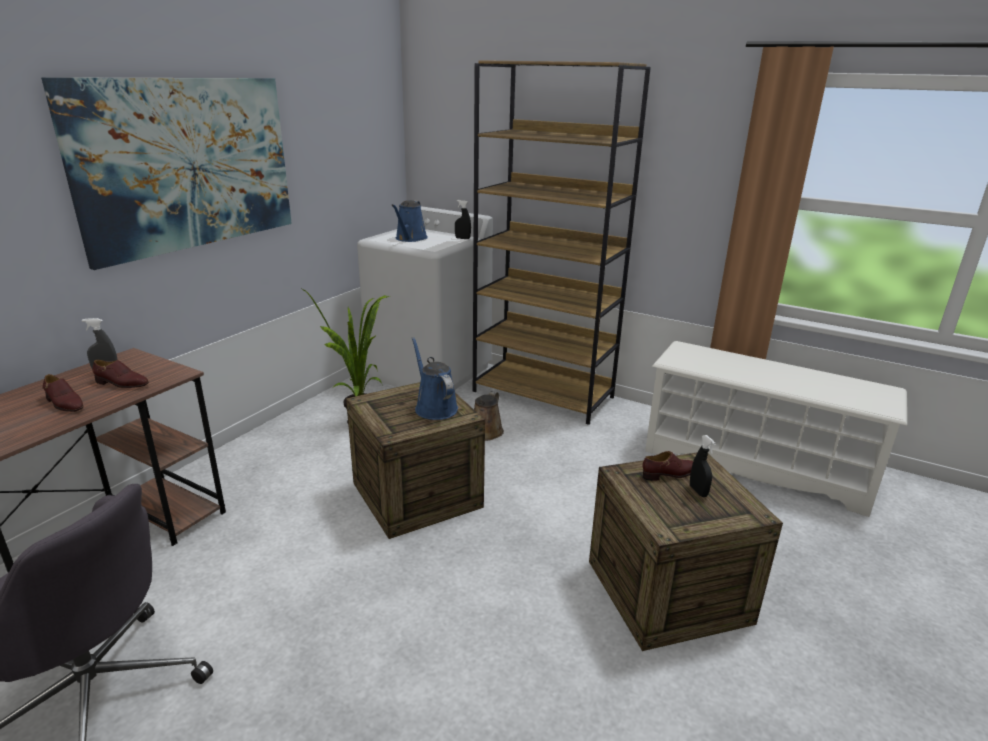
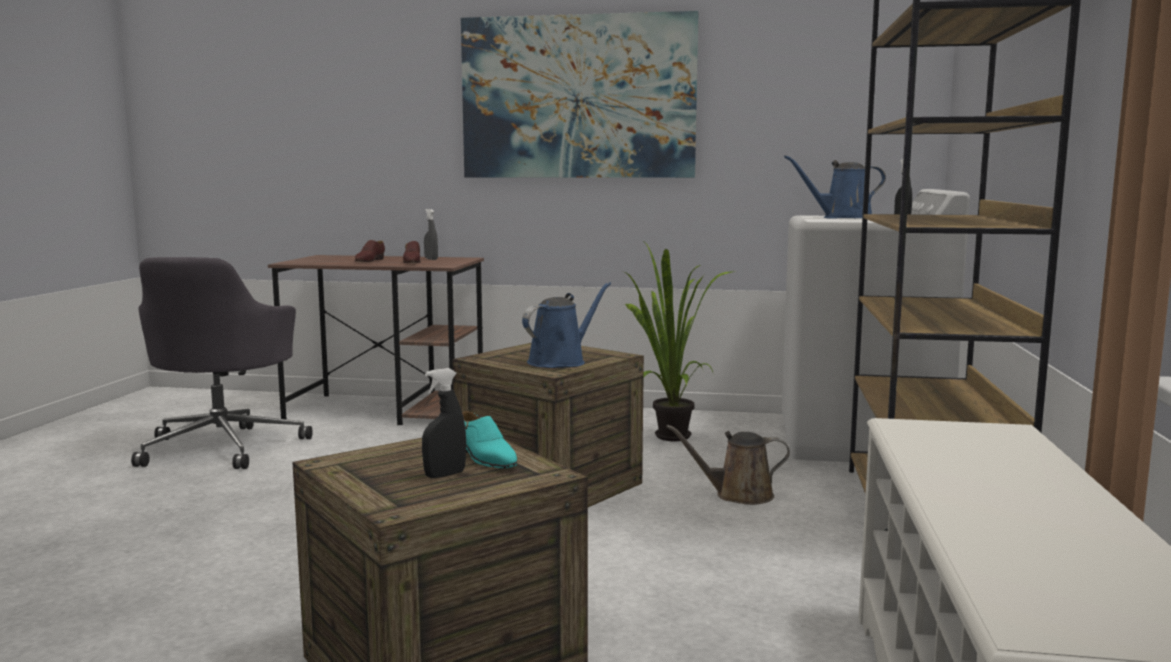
camera: 70 degrees right, 15 degrees down
brown shoe [643,451,693,481] -> turquoise shoe [462,411,517,468]

